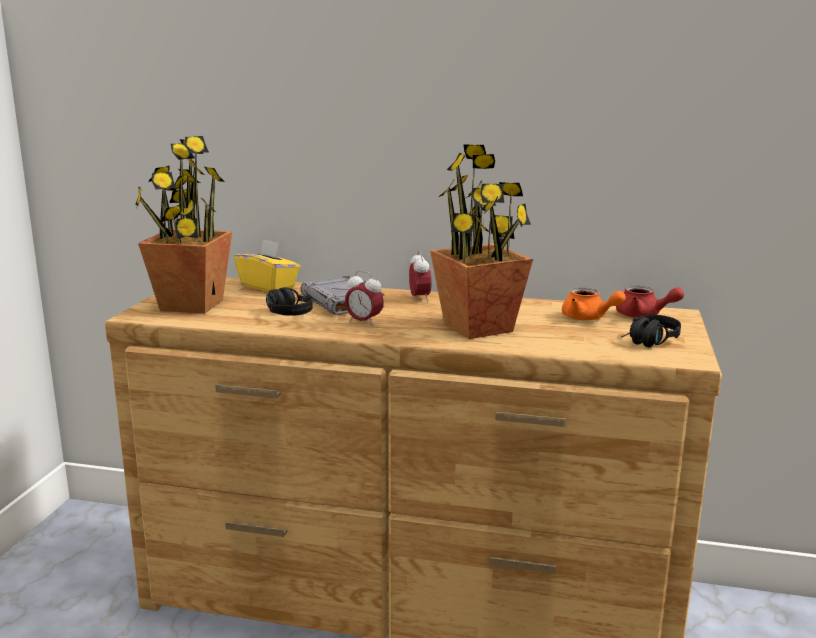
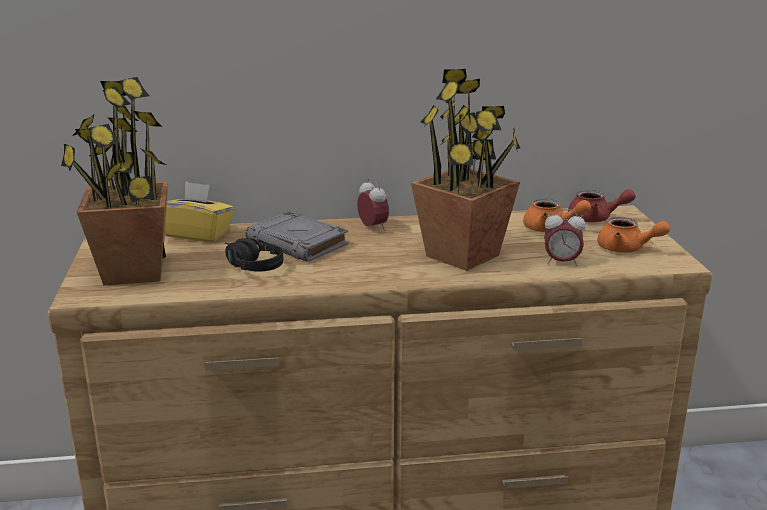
camera: 20 degrees left, 5 degrees up
alarm clock [345,271,384,326] -> alarm clock moved to [544,209,586,266]
black headphones [621,315,681,347] -> orange teapot [597,217,670,253]

